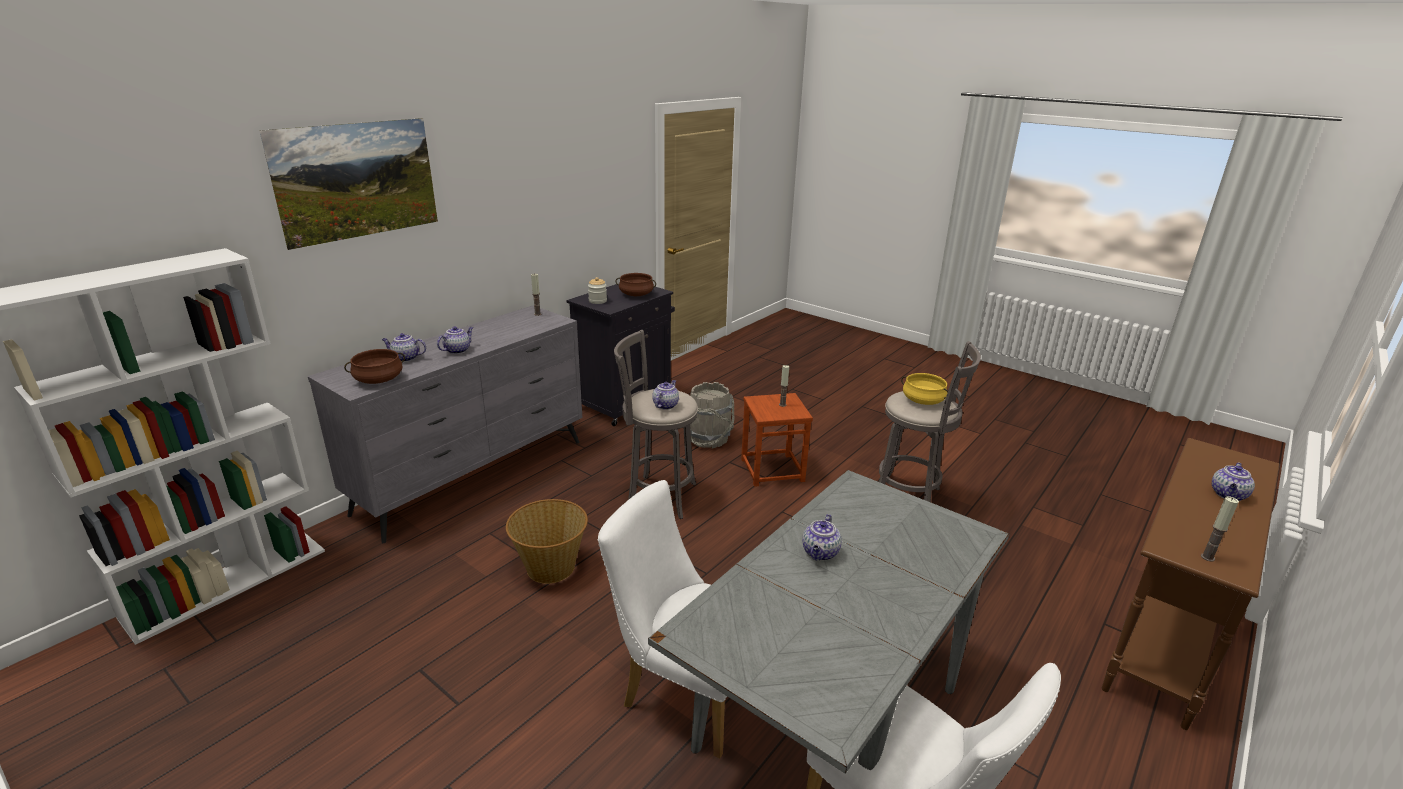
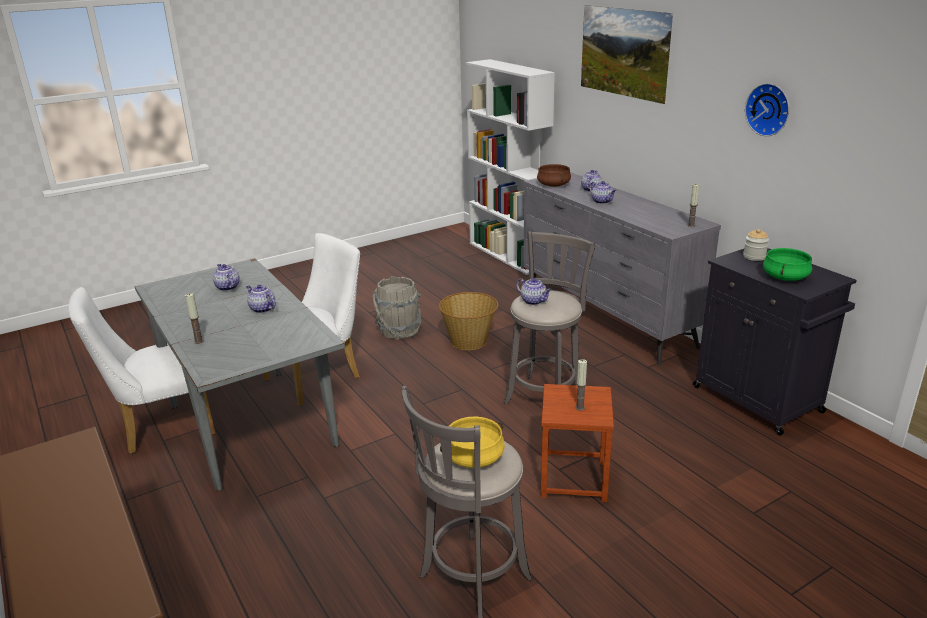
camera: 110 degrees right, 0 degrees up
brown cooking pot [616,273,656,296] -> green cooking pot [763,248,812,281]
grey bucket [690,382,735,449] -> grey bucket moved to [373,276,421,340]
candle [1201,496,1239,562] -> candle moved to [185,293,204,344]
teapot [1212,462,1255,501] -> teapot moved to [213,264,240,291]
none -> wall clock [745,83,789,136]

